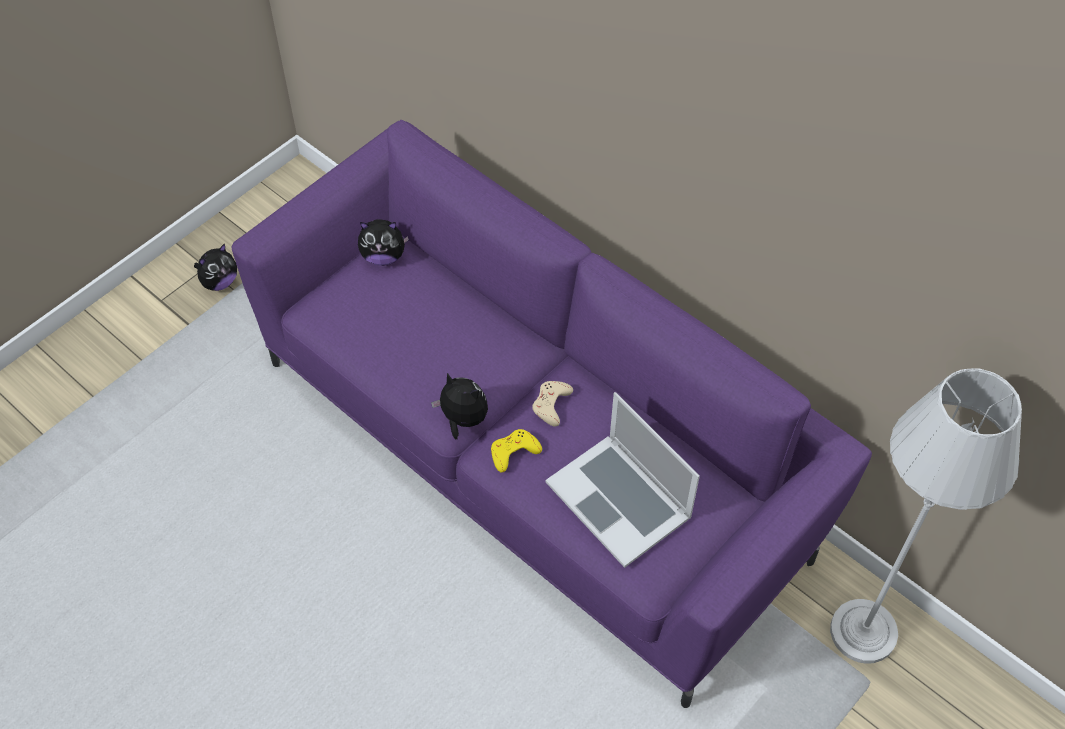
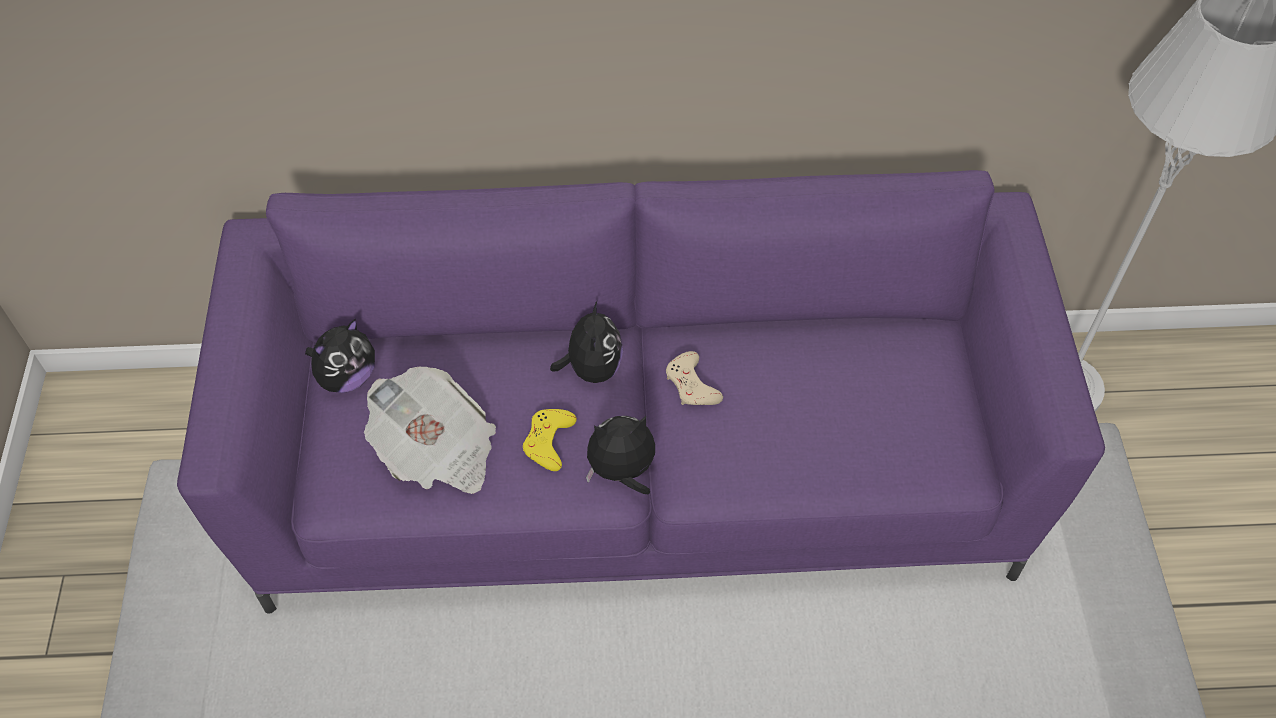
camera: 45 degrees left, 0 degrees up
plush toy [194,243,237,291] -> plush toy moved to [550,301,623,383]
yellow game controller [491,429,542,472] -> yellow game controller moved to [523,409,577,471]
laptop [546,392,700,568] -> none
none -> newspaper [364,367,496,494]

